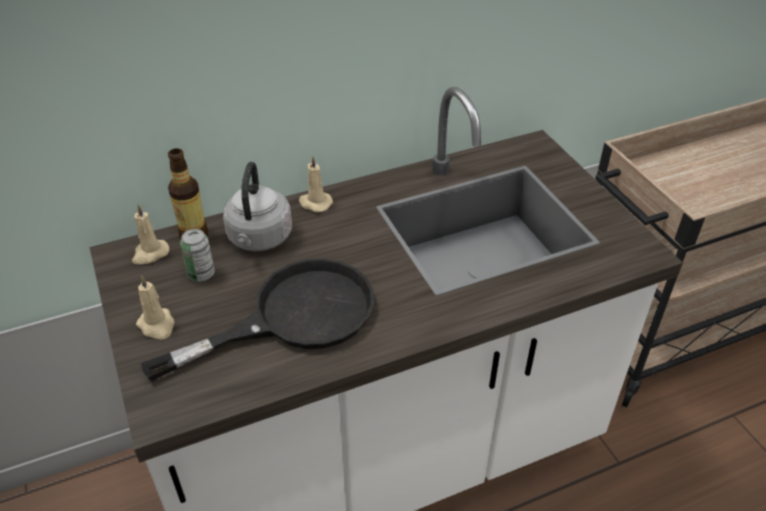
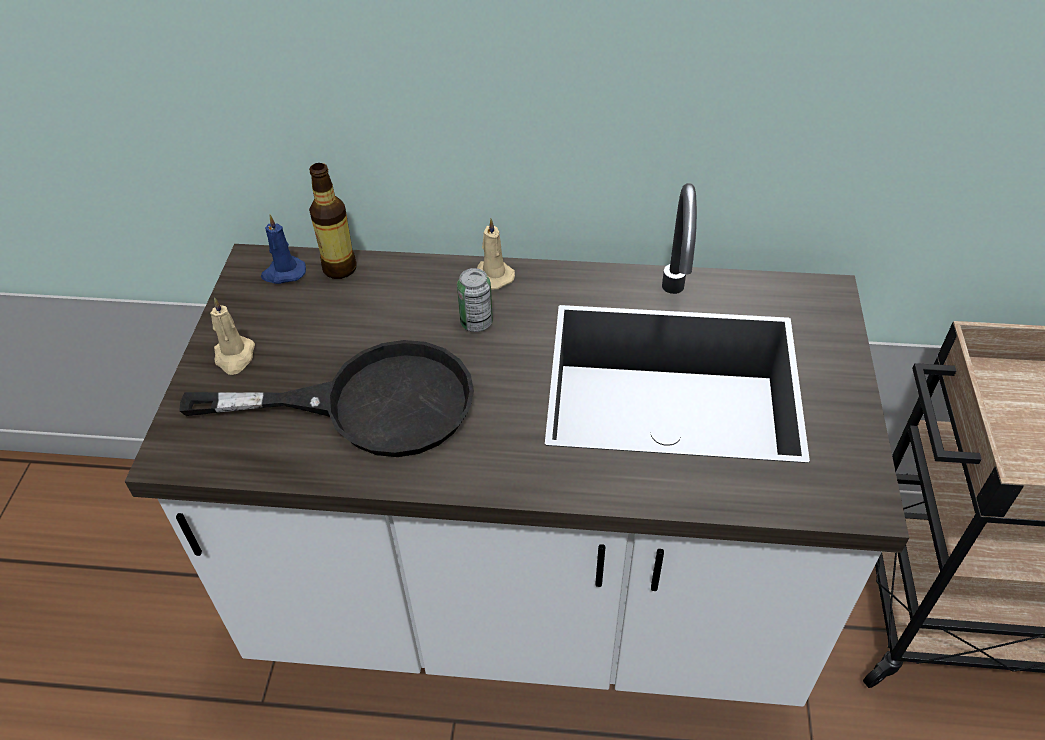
camera: 30 degrees right, 5 degrees up
beige candle [132,205,170,265] -> blue candle [261,215,306,284]
can [180,229,215,282] -> can moved to [457,268,493,332]
grey kettle [223,162,292,251] -> none

